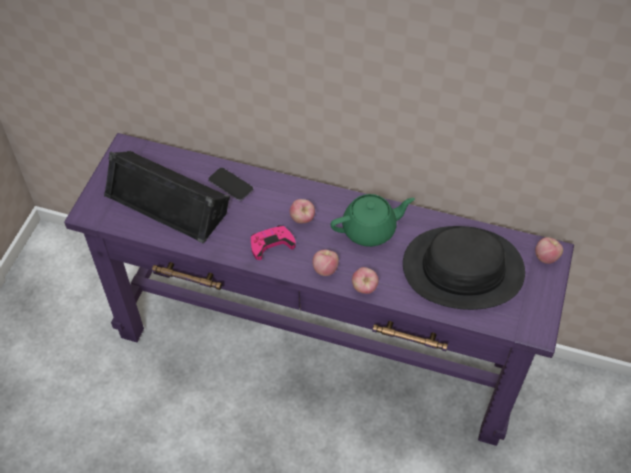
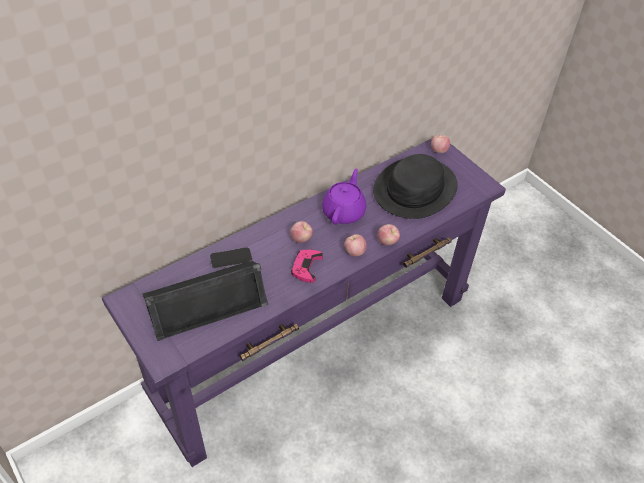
camera: 55 degrees left, 5 degrees down
green teapot [330,194,415,247] -> purple teapot [322,168,366,225]

